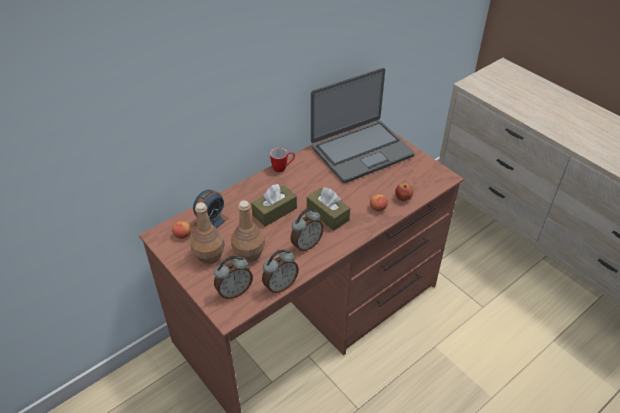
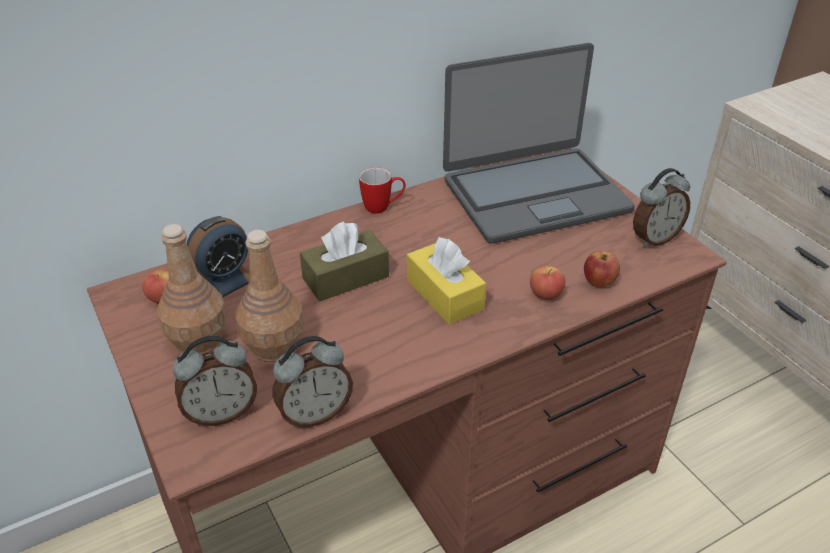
camera: 10 degrees right, 5 degrees down
alarm clock [291,209,324,252] -> alarm clock moved to [633,168,690,247]
brown tissue box [307,187,350,231] -> yellow tissue box [407,237,486,324]

